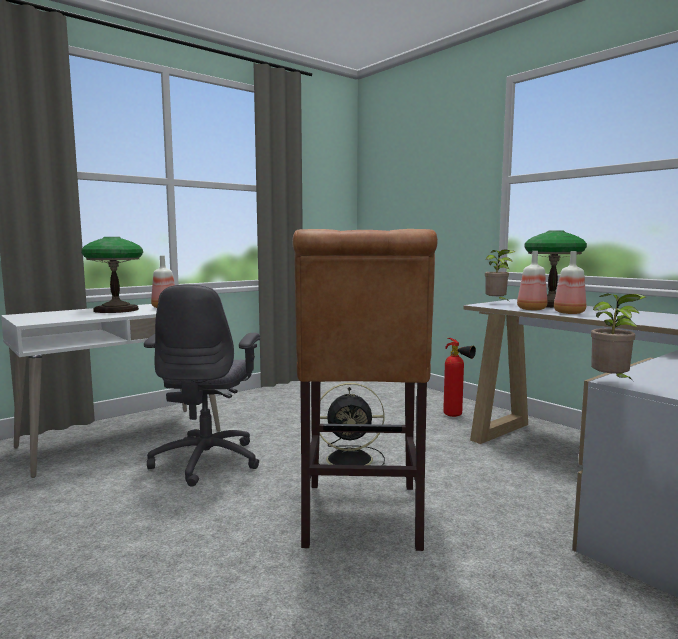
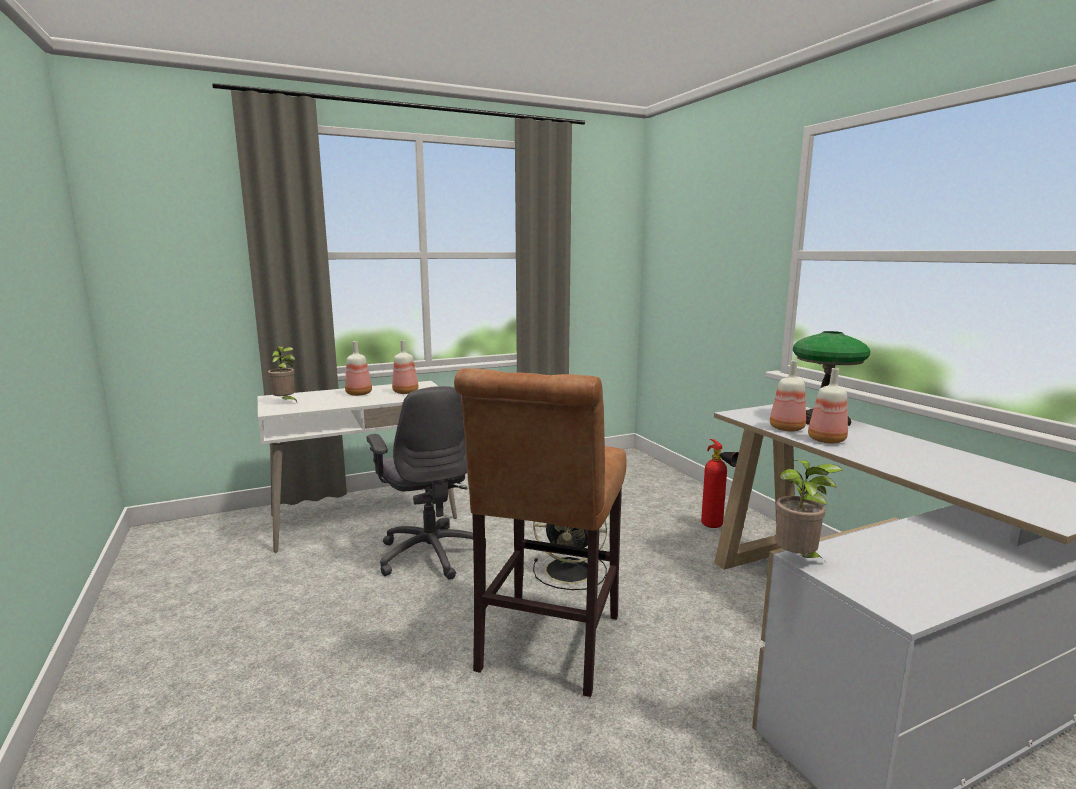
camera: 15 degrees right, 5 degrees up
table lamp [81,237,143,313] -> bottle [345,341,372,396]
grey office chair [144,284,260,487] -> grey office chair turned 45 degrees counterclockwise [367,386,486,580]
potted plant [485,249,515,301] -> potted plant moved to [268,346,297,402]

